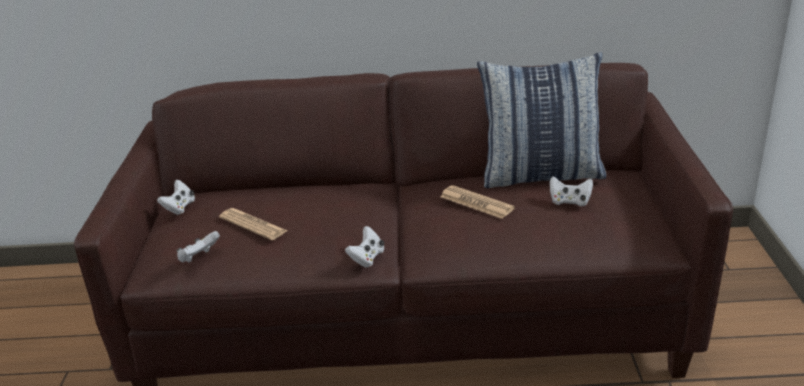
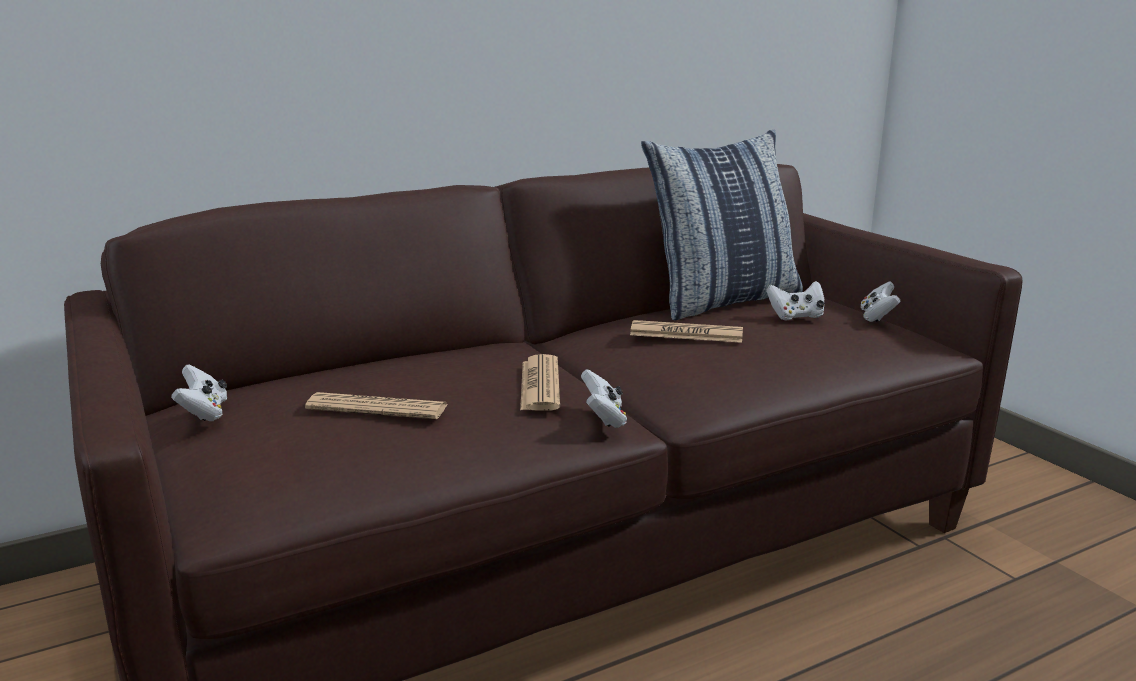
camera: 30 degrees left, 10 degrees down
white game controller [177,231,220,263] -> white game controller moved to [861,281,900,322]
none -> newspaper [520,354,560,411]

